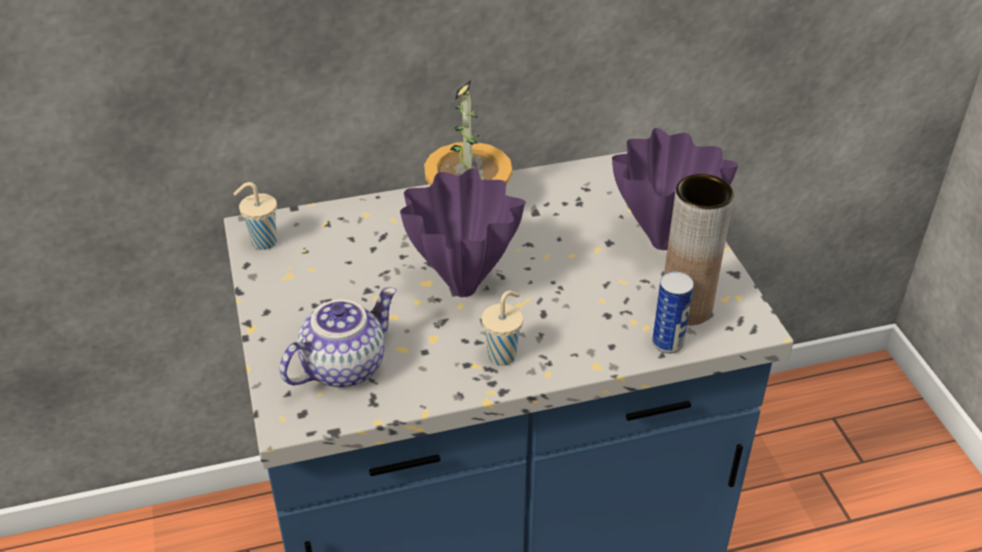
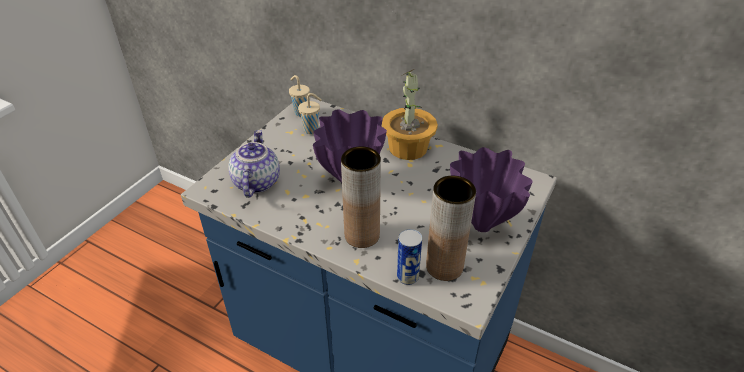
camera: 45 degrees right, 0 degrees up
teapot [279,287,397,388] -> teapot turned 90 degrees counterclockwise [228,130,280,198]
beige cup [482,290,523,366] -> beige cup moved to [298,93,322,134]
none -> brown vase [341,146,381,248]

